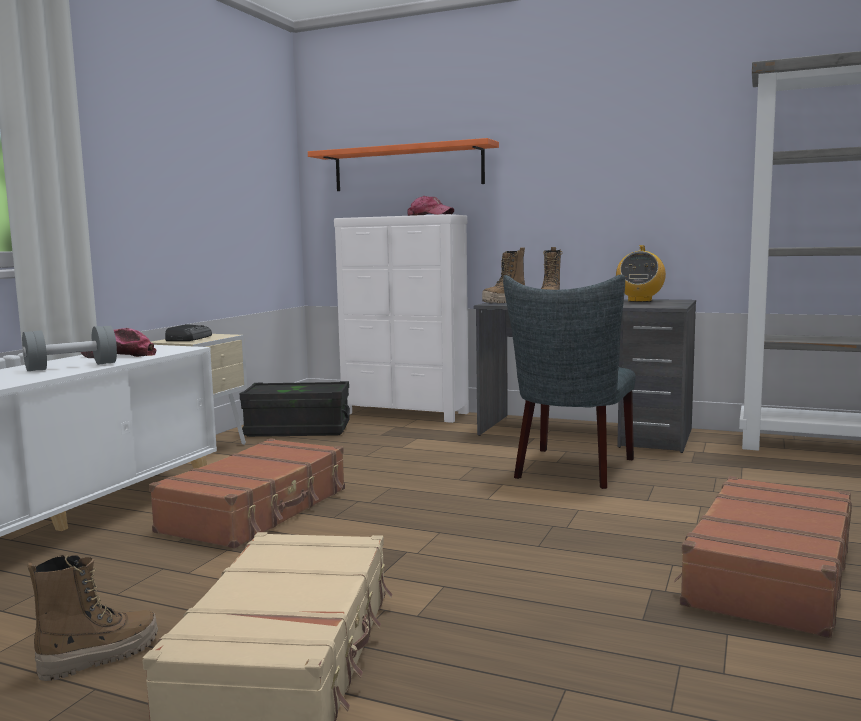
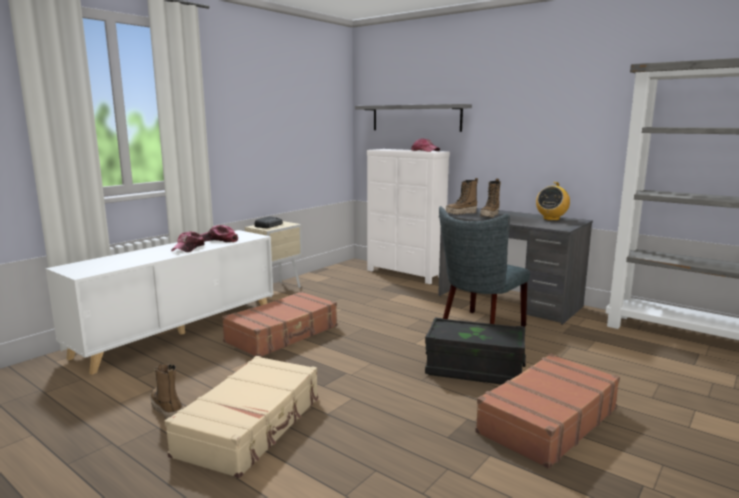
camera: 15 degrees right, 5 degrees up
grey dumbbell [22,326,117,371] -> cap [171,231,205,252]
boot [27,555,158,681] -> boot turned 105 degrees counterclockwise [150,364,183,419]
black storage box [240,381,350,437] -> black storage box moved to [425,318,526,385]
orange shelf [308,138,499,191] -> grey shelf [355,104,472,132]

